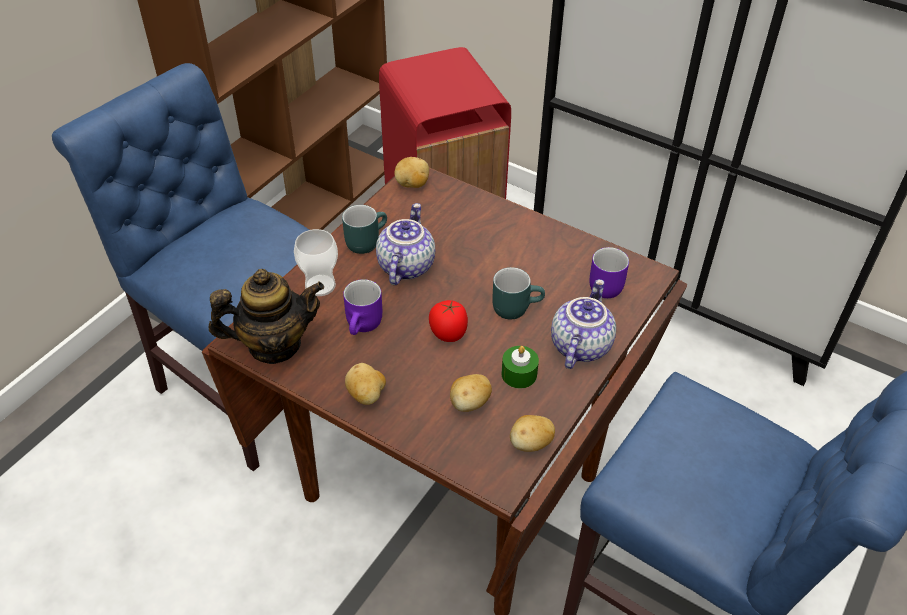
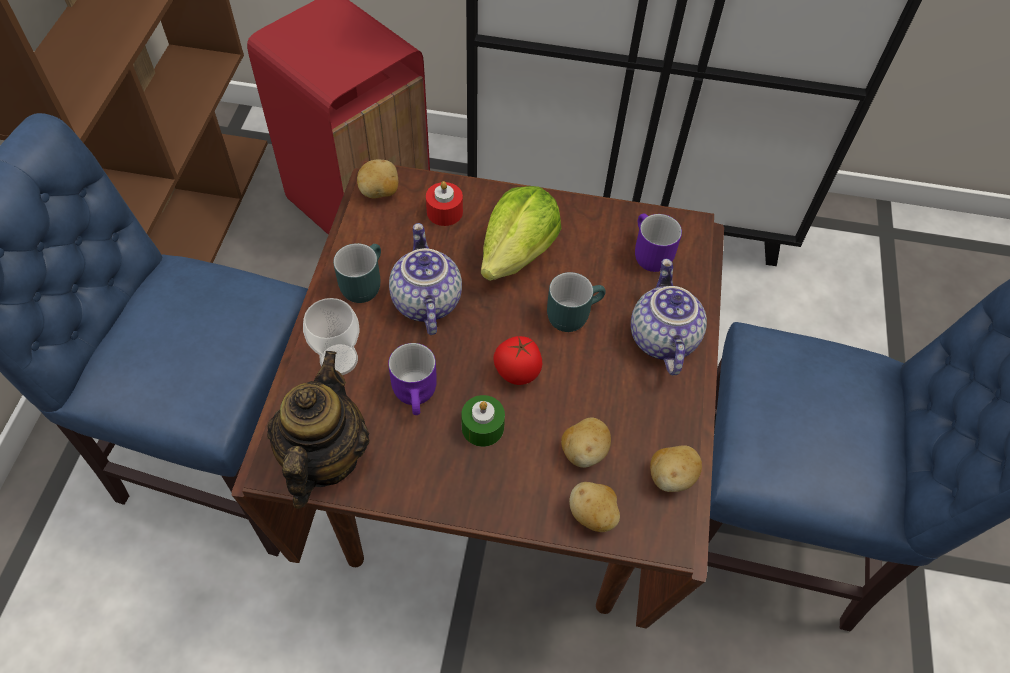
camera: 25 degrees left, 10 degrees up
teapot [209,269,324,364] -> teapot turned 45 degrees counterclockwise [267,351,370,509]
potato [345,363,386,405] -> potato moved to [569,482,620,532]
green candle [502,346,539,389] -> green candle moved to [461,395,505,447]
none -> red candle [426,181,463,226]
none -> lettuce [481,186,561,281]

